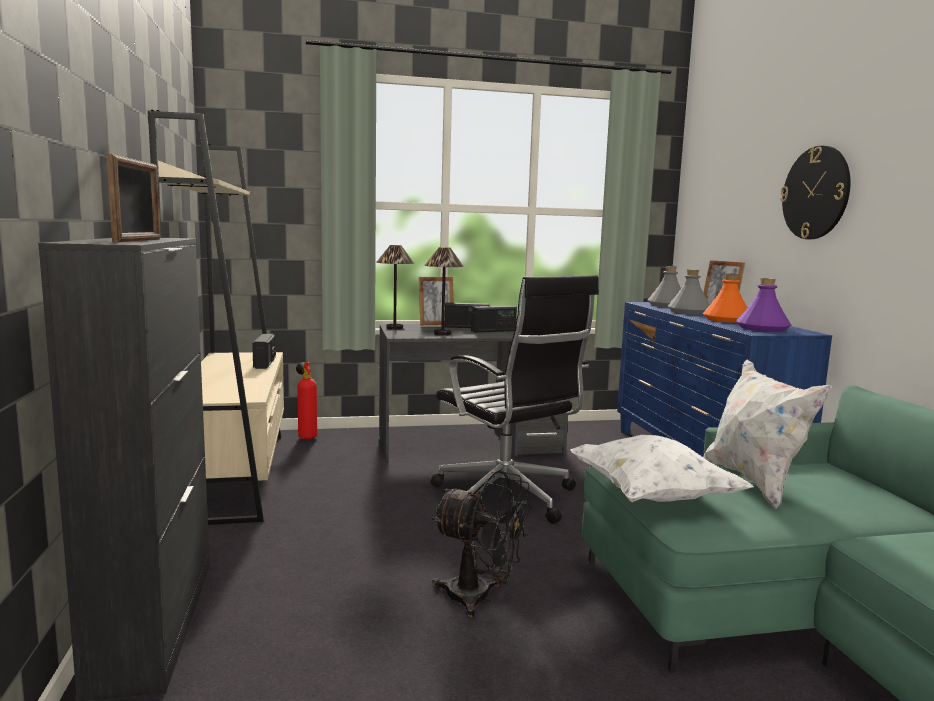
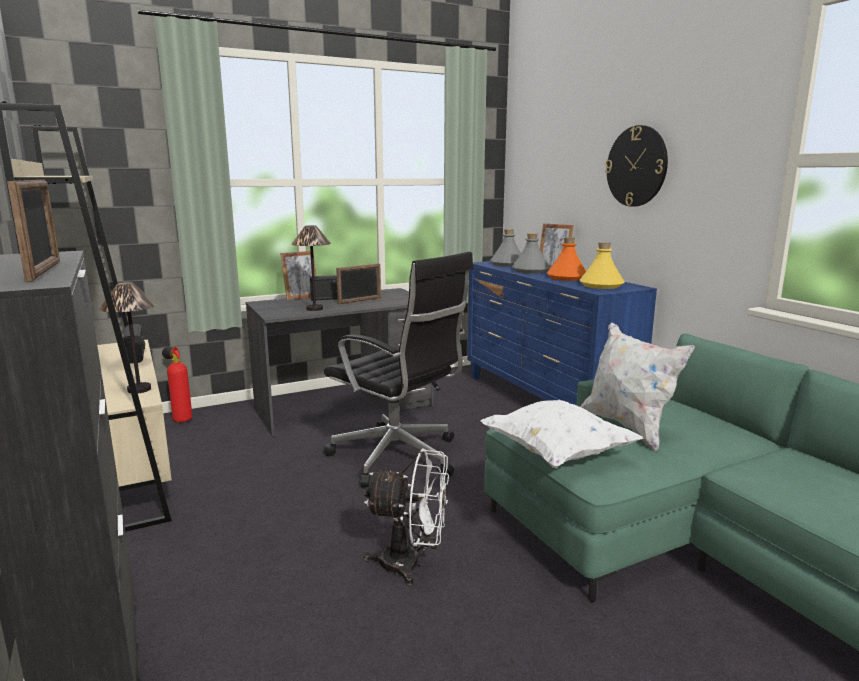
camera: 15 degrees left, 5 degrees up
table lamp [376,245,414,330] -> table lamp moved to [99,282,156,393]
black fan [432,470,532,618] -> white fan [364,448,449,586]
radio [471,306,517,333] -> picture frame [336,263,381,304]
purple bottle [736,278,792,332] -> yellow bottle [579,242,624,289]

